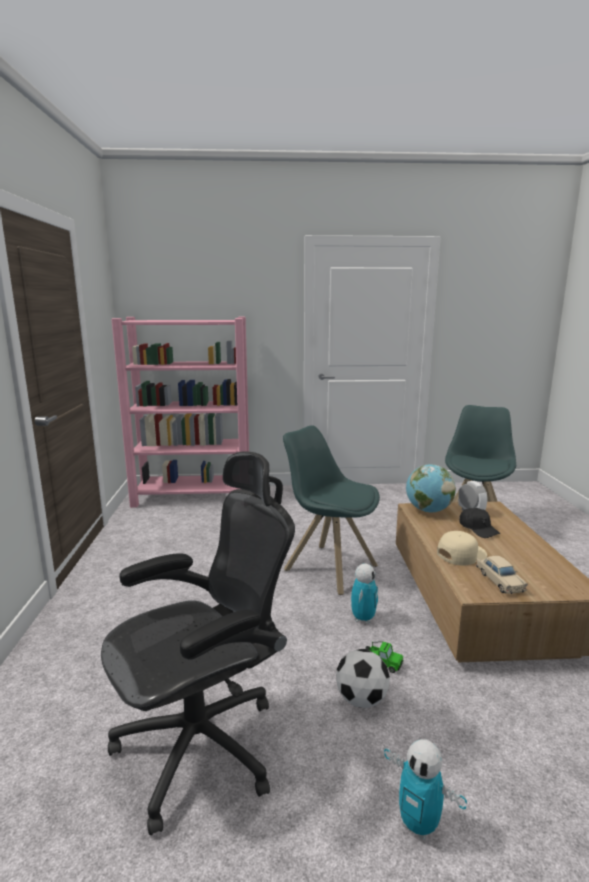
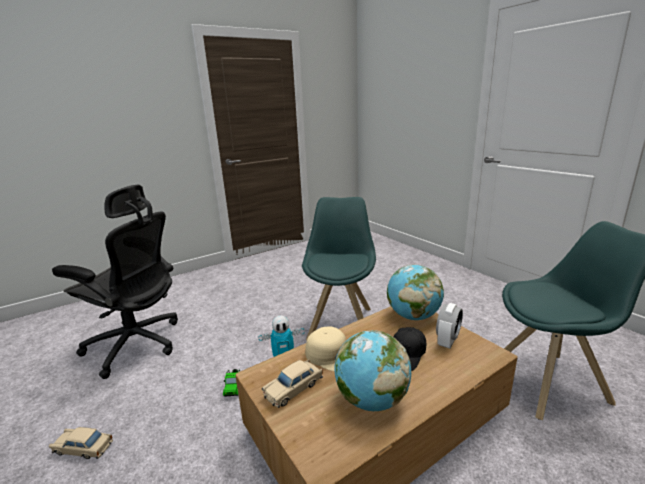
camera: 60 degrees right, 5 degrees up
pink bookcase [111,317,249,508] -> none
football [336,649,390,708] -> none
toy robot [384,739,467,840] -> beige toy car [49,427,113,459]
none -> globe [335,330,411,411]

